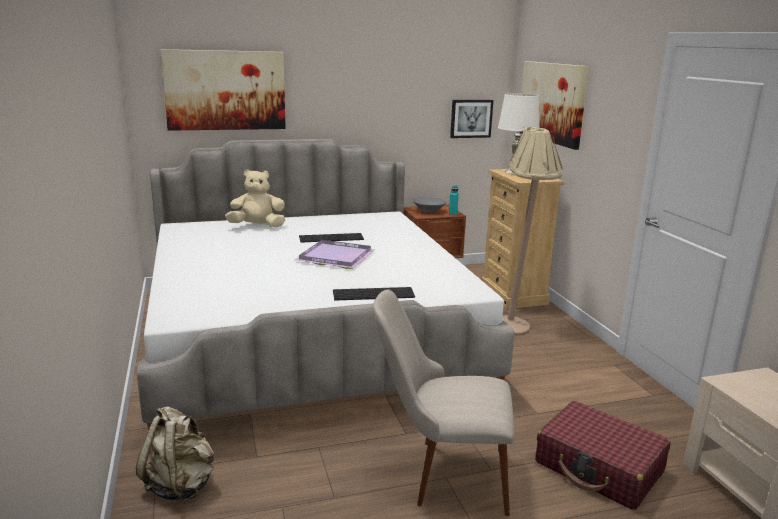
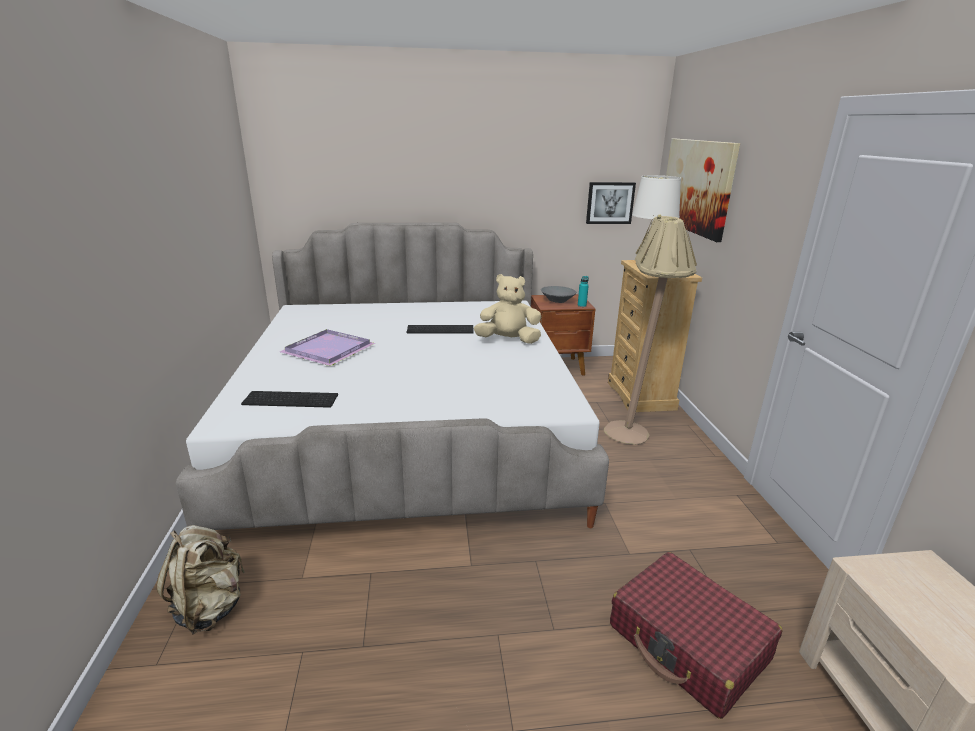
camera: 10 degrees right, 5 degrees up
picture [160,49,286,131] -> none
beige plush toy [225,169,285,227] -> beige plush toy moved to [474,274,541,344]
purple tray [294,240,375,269] -> purple tray moved to [280,329,375,366]
keyboard [333,287,415,301] -> keyboard moved to [241,391,338,408]
beige chair [373,289,514,516] -> none

